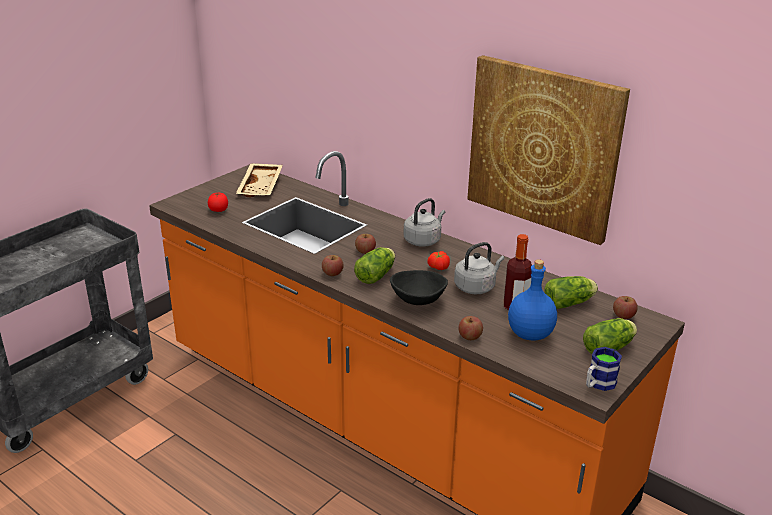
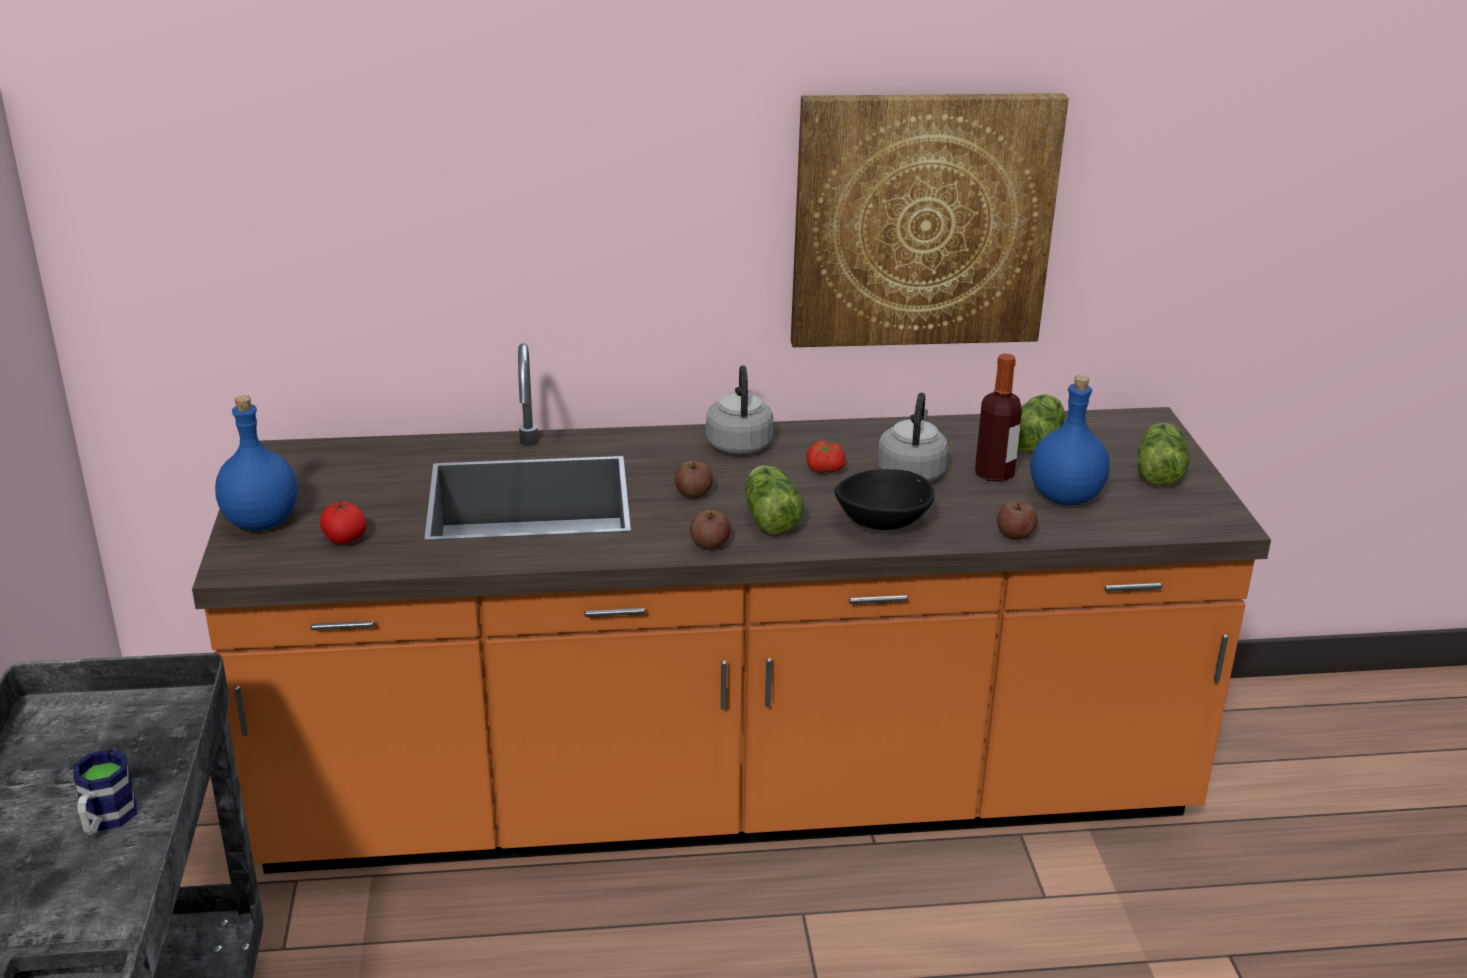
camera: 45 degrees left, 0 degrees up
beige tray [236,163,283,197] -> none
mug [586,347,622,391] -> mug moved to [73,749,137,835]
apple [613,296,638,319] -> none
none -> blue bottle [215,395,298,530]

